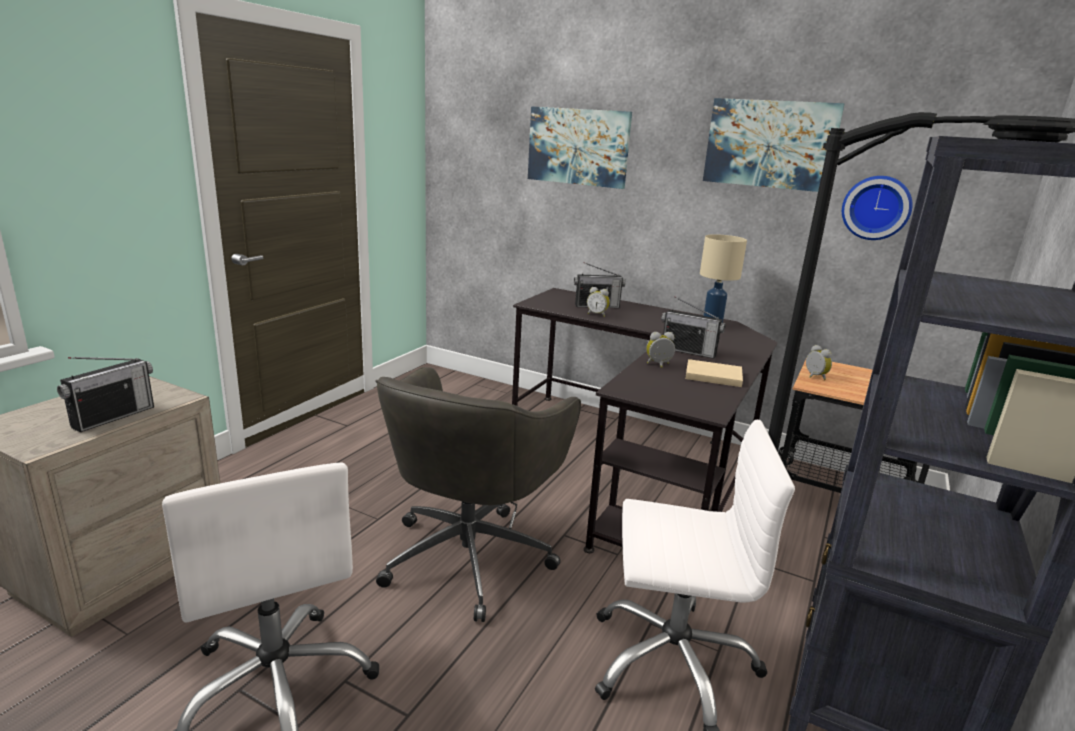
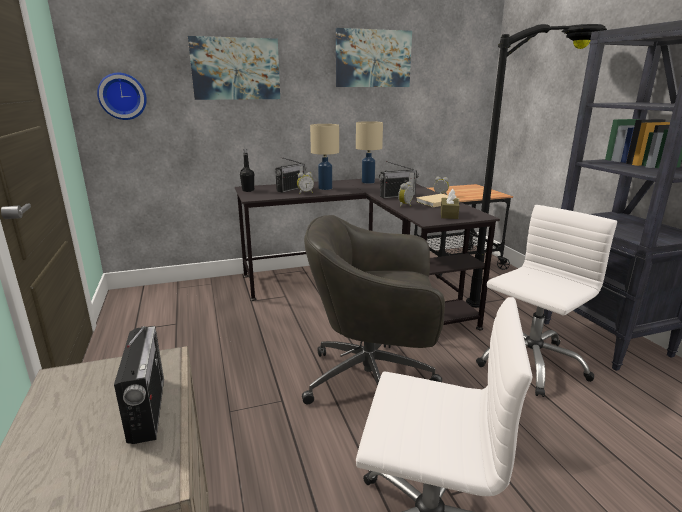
camera: 45 degrees left, 0 degrees up
grey office chair [375,367,581,622] -> grey office chair turned 120 degrees clockwise [302,215,445,404]
wall clock [842,176,913,240] -> wall clock moved to [97,73,147,120]
none -> black bottle [240,149,255,192]
none -> beige table lamp [310,124,339,190]
none -> brown tissue box [441,189,460,219]

